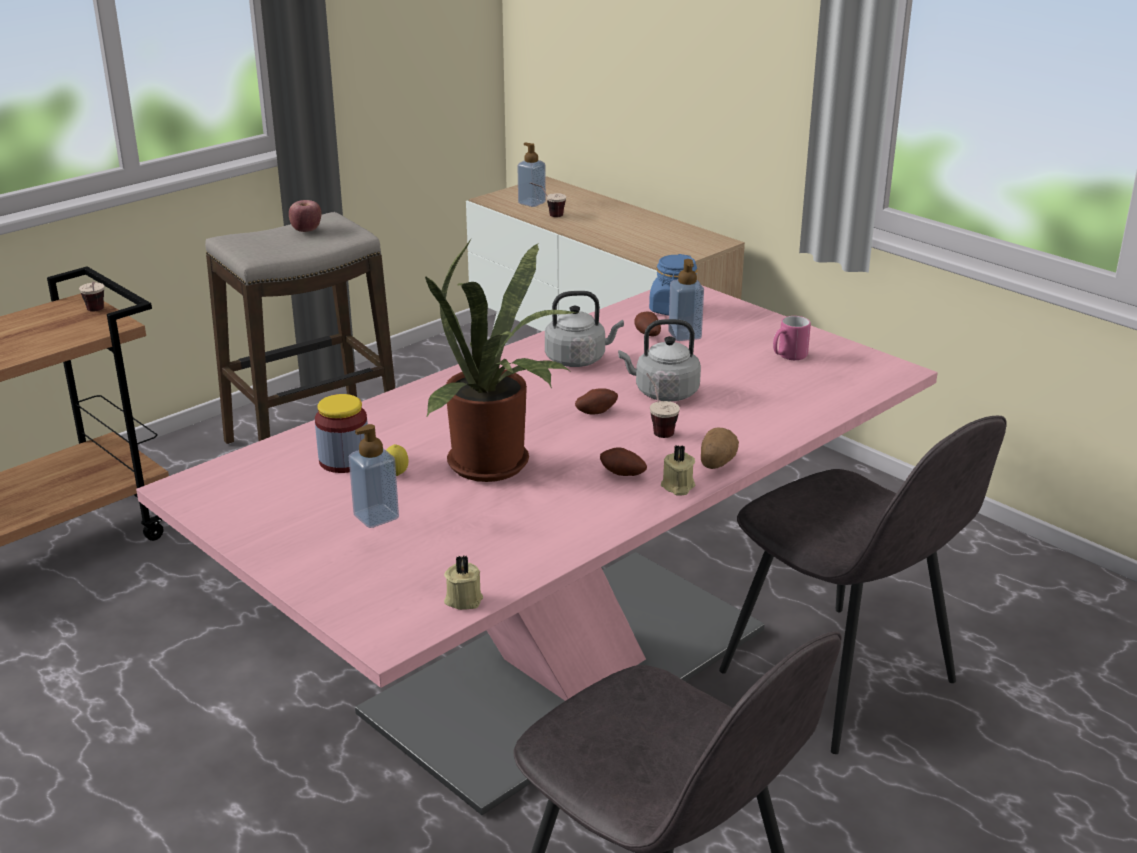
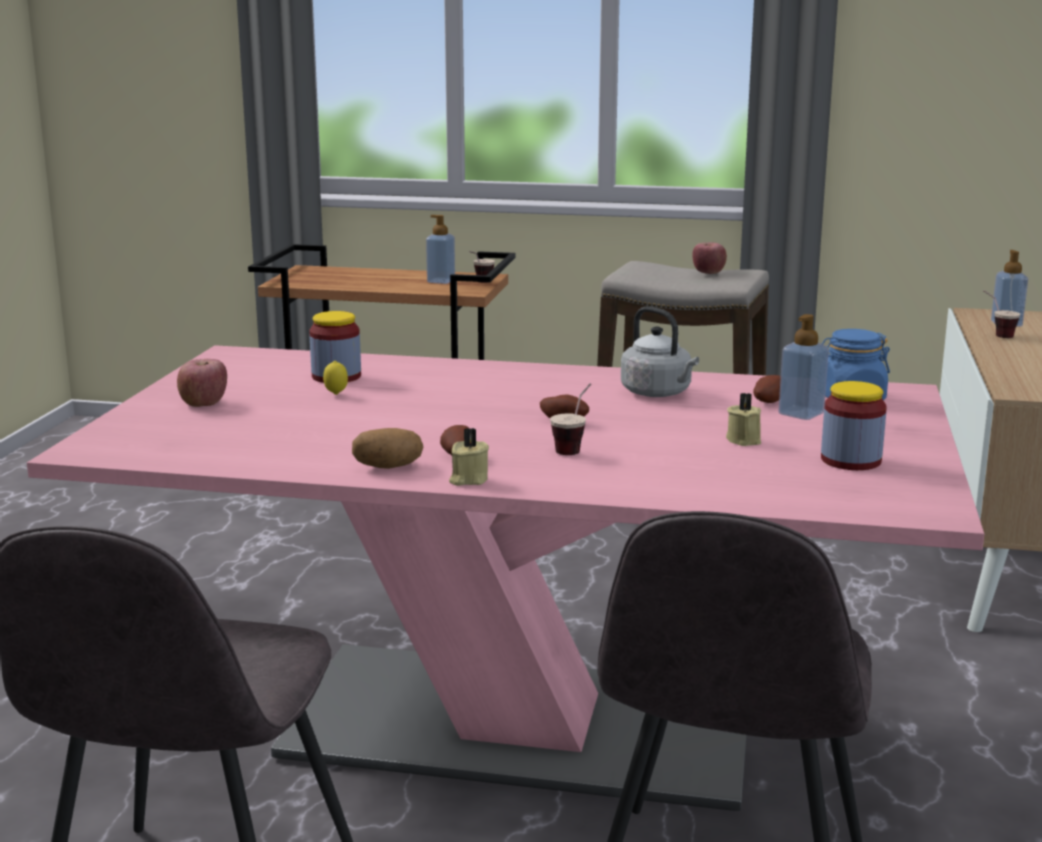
camera: 55 degrees right, 10 degrees down
soap dispenser [349,424,399,528] -> soap dispenser moved to [426,215,455,284]
potted plant [425,239,577,482] -> none
beige candle [444,555,483,610] -> beige candle moved to [726,393,761,446]
grey kettle [618,319,701,401] -> none
potato [701,427,739,469] -> potato moved to [352,428,423,469]
pink mug [773,316,811,360] -> jar [821,381,887,470]
none -> apple [177,359,227,407]

